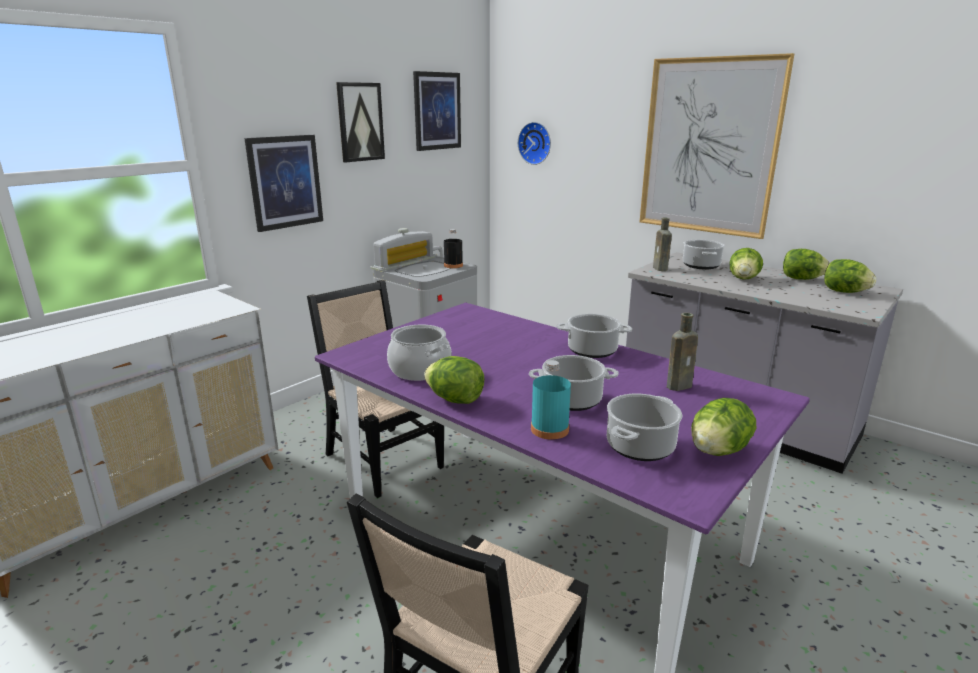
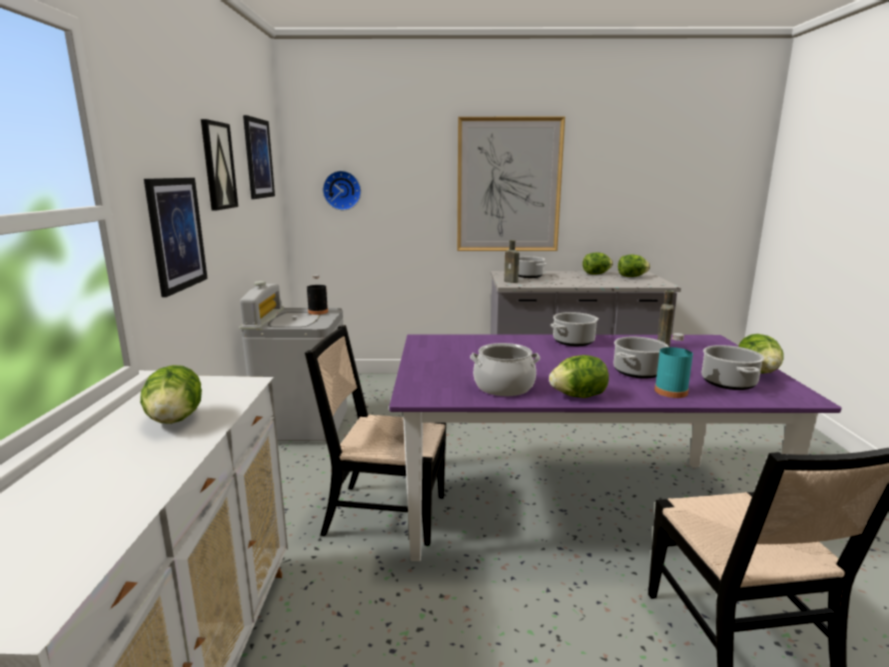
camera: 40 degrees left, 5 degrees down
lettuce [729,248,763,280] -> lettuce moved to [140,365,202,424]

